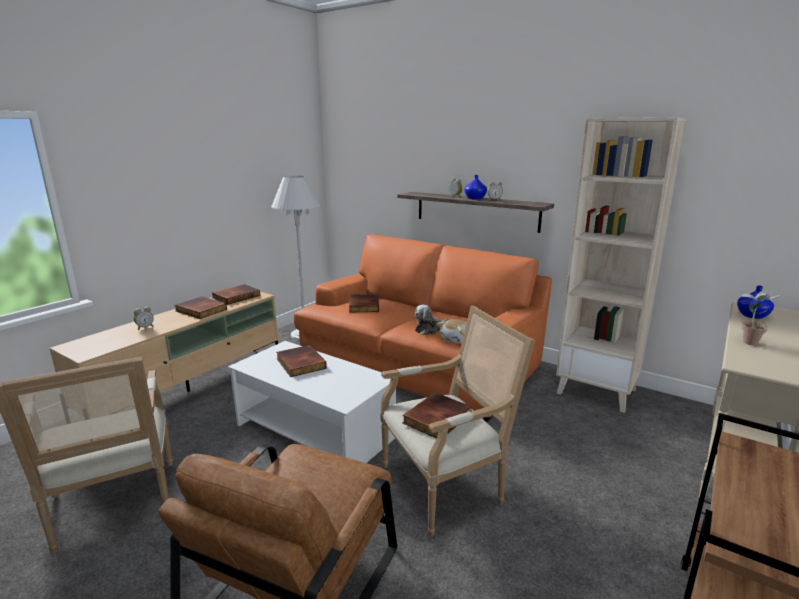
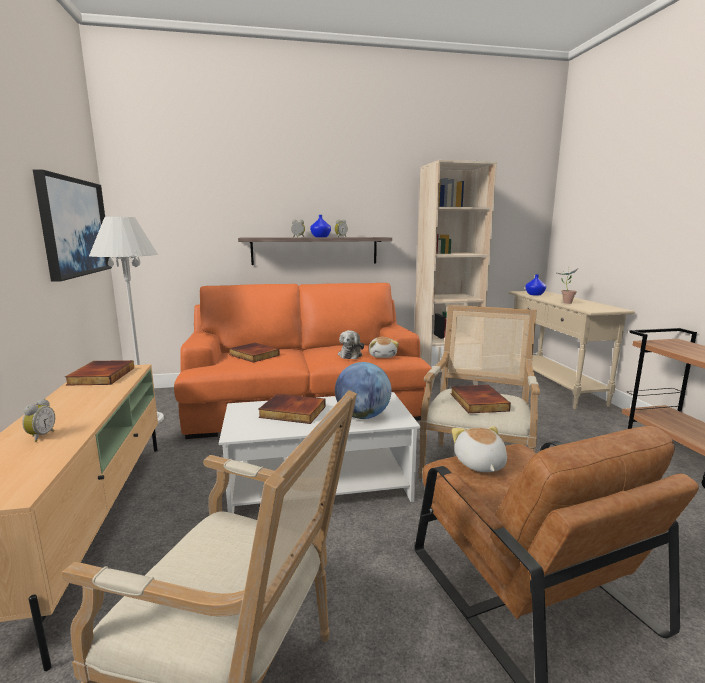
camera: 45 degrees left, 5 degrees down
book [175,296,227,319] -> none
none -> picture [33,169,112,282]
none -> globe [335,362,392,419]
none -> plush toy [452,426,507,472]

